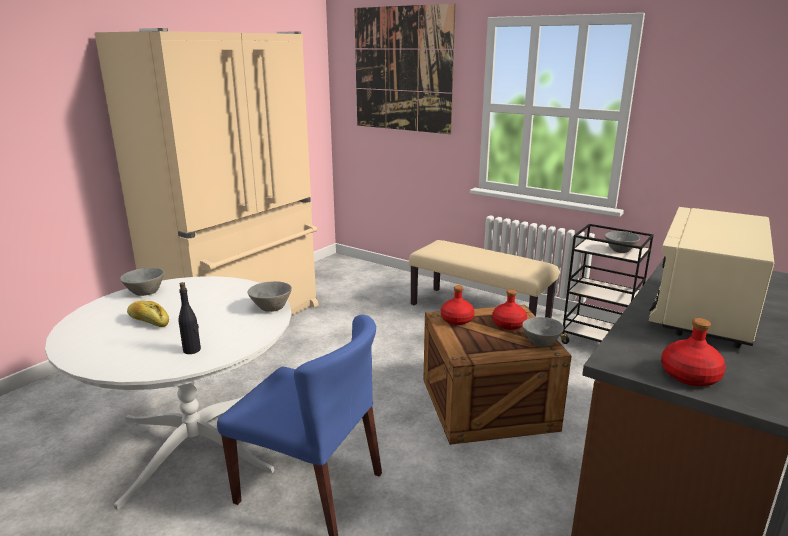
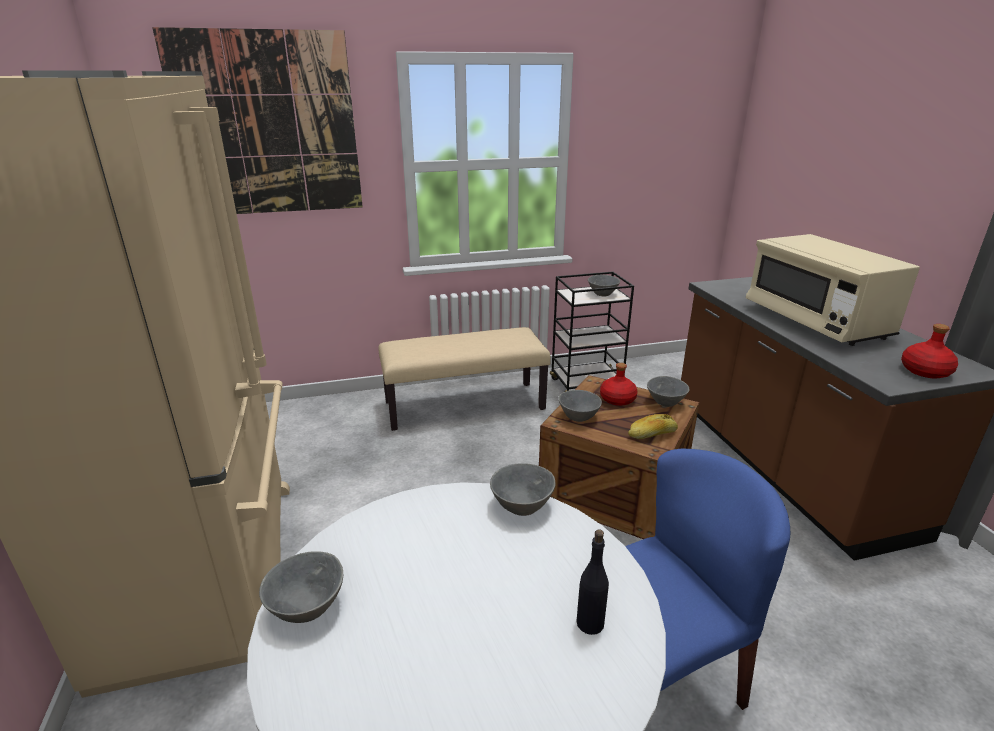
camera: 50 degrees left, 5 degrees up
bread [127,301,169,327] -> bread moved to [628,414,678,439]
red bottle [441,285,475,325] -> grey bowl [559,390,602,422]

